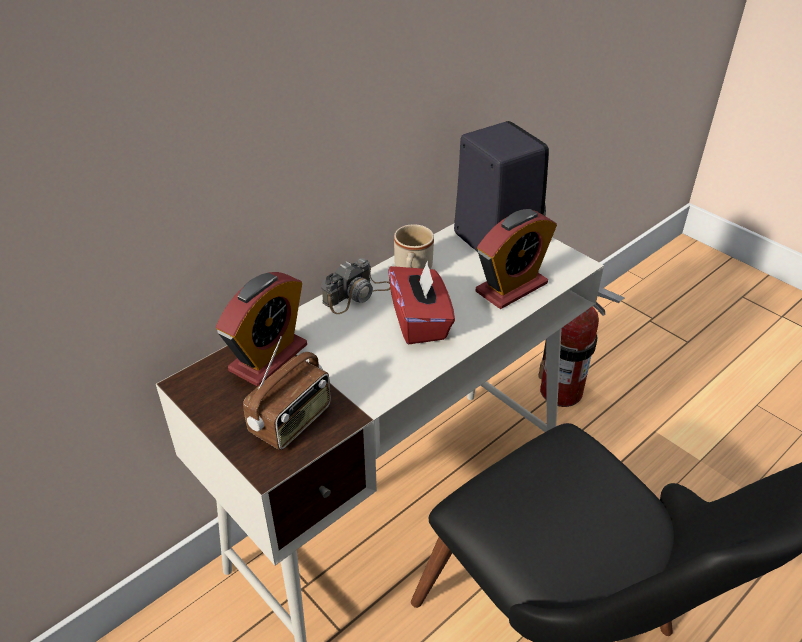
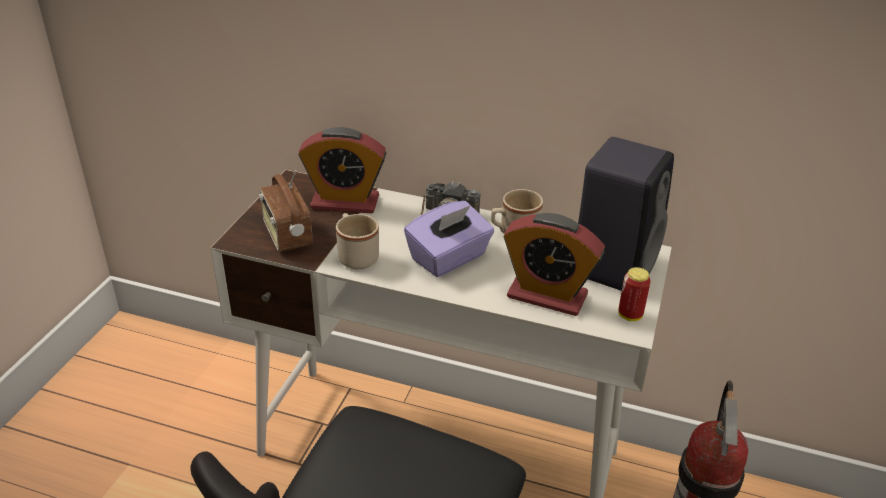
camera: 60 degrees right, 5 degrees down
radio [243,336,331,450] -> radio turned 60 degrees clockwise [259,170,313,252]
red tissue box [388,260,455,344] -> purple tissue box [404,201,494,277]
none -> beige mug [336,213,379,269]
none -> can [618,267,651,321]

